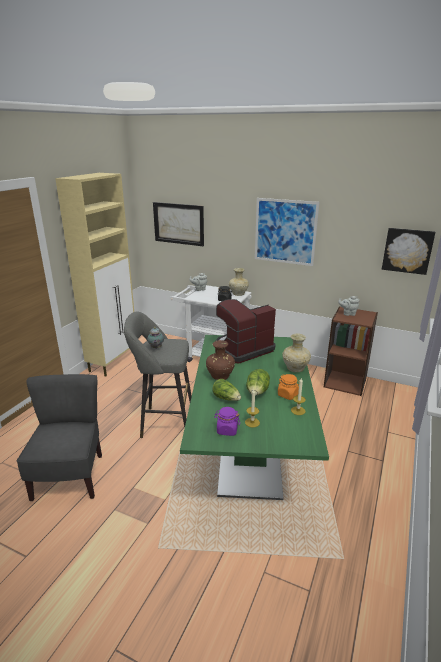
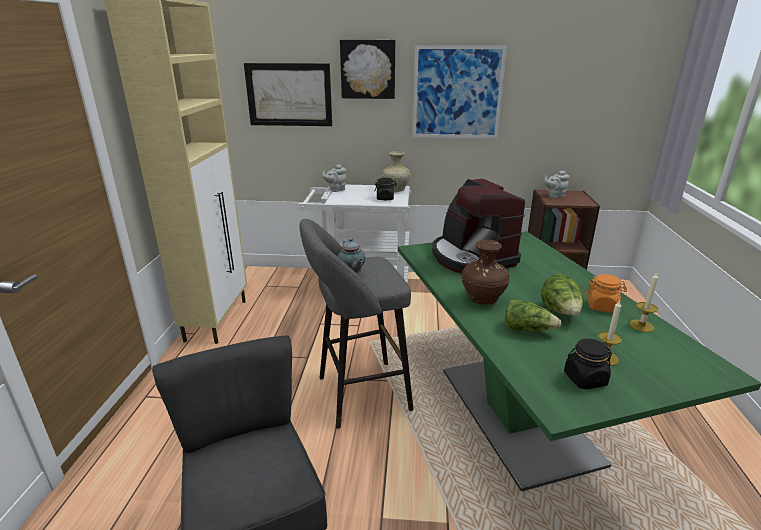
camera: 20 degrees left, 0 degrees up
purple jar [214,407,240,436] -> black jar [564,338,612,389]
coffee machine [215,299,276,364] -> coffee machine turned 60 degrees counterclockwise [432,179,525,273]
beige vase [282,333,311,372] -> none
picture [382,228,435,275] -> picture moved to [340,40,395,99]

